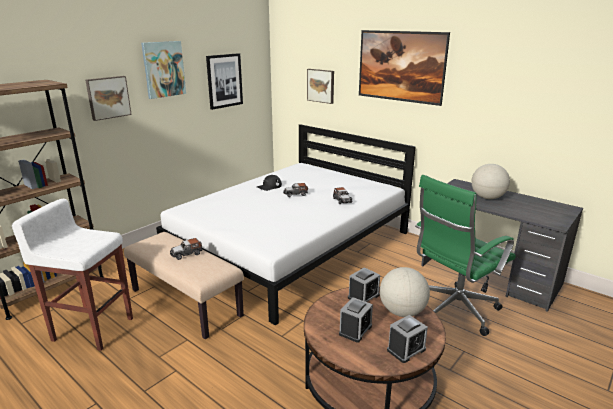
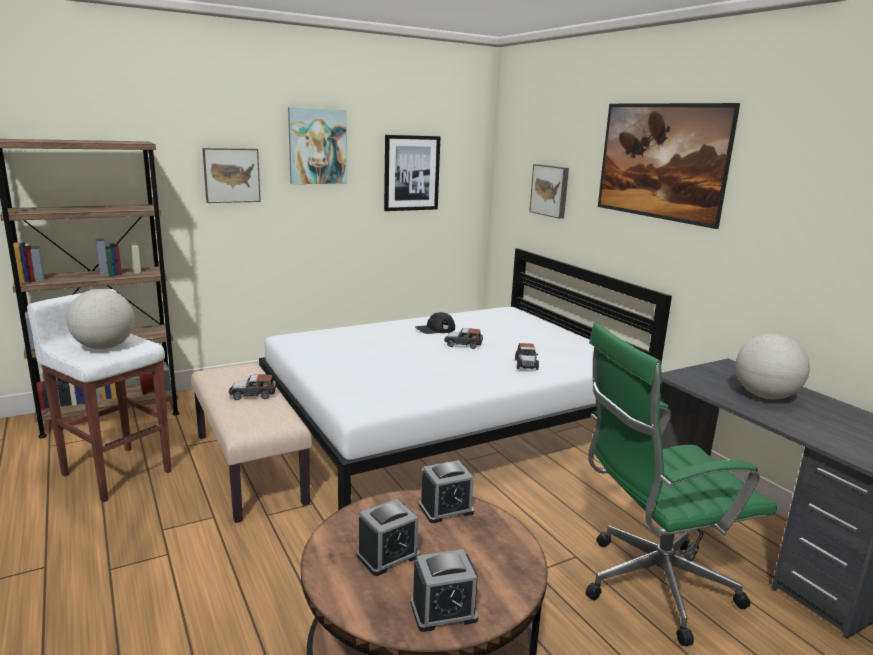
camera: 20 degrees right, 5 degrees down
globe [380,267,430,317] -> globe moved to [66,289,135,349]

